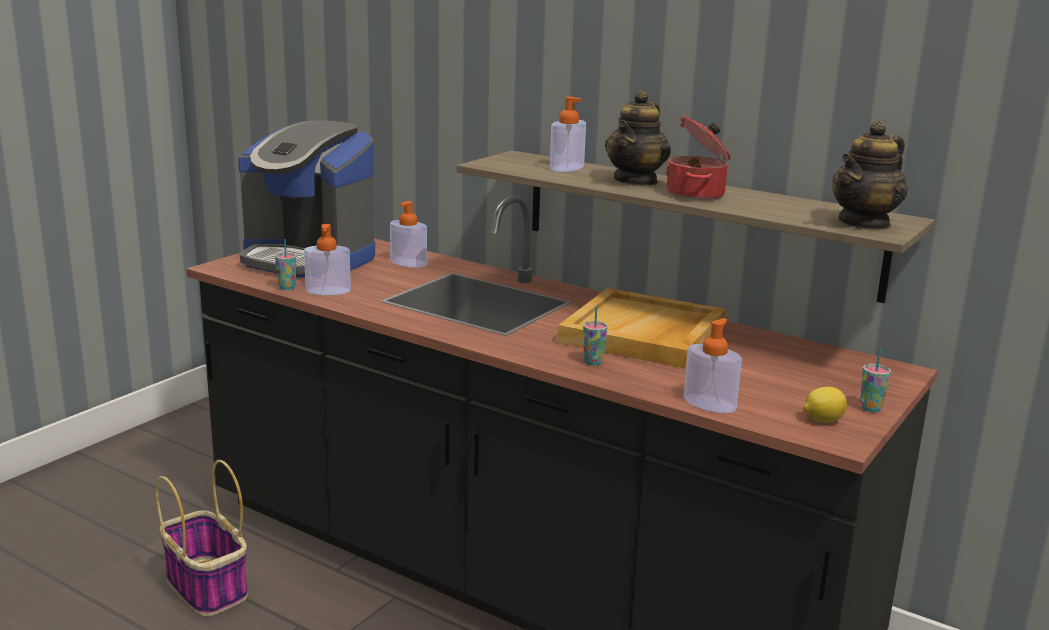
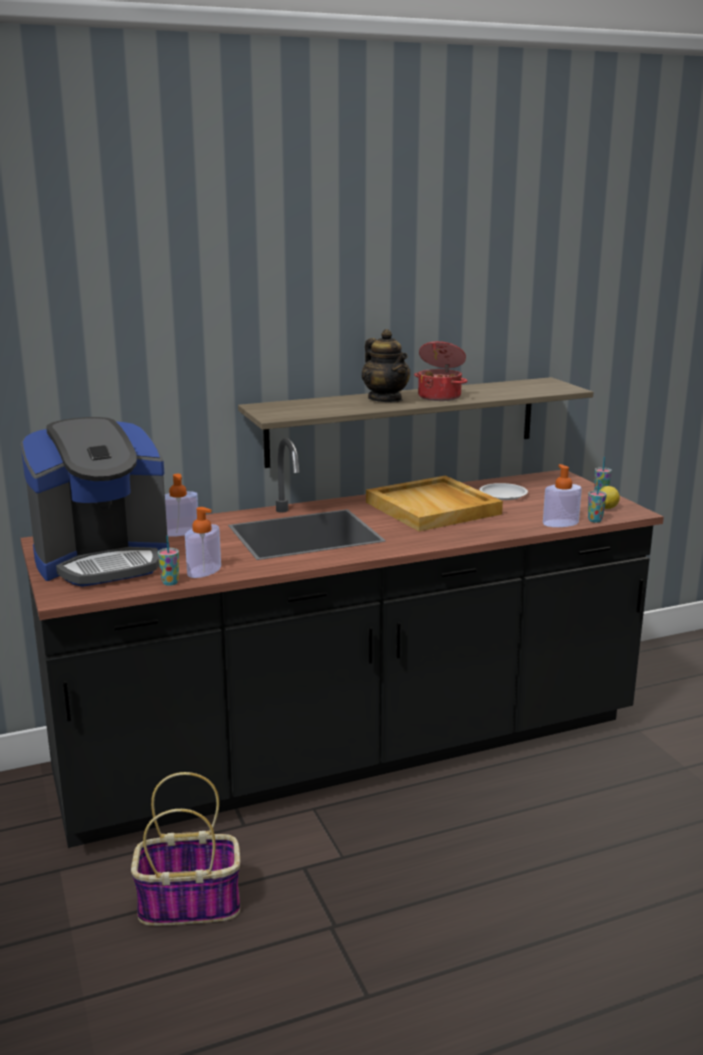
camera: 55 degrees left, 0 degrees up
soap dispenser [550,97,586,172] -> none
cup [583,306,608,365] -> cup moved to [588,479,607,523]
teapot [832,121,908,231] -> none
none -> white plate [479,483,528,500]

